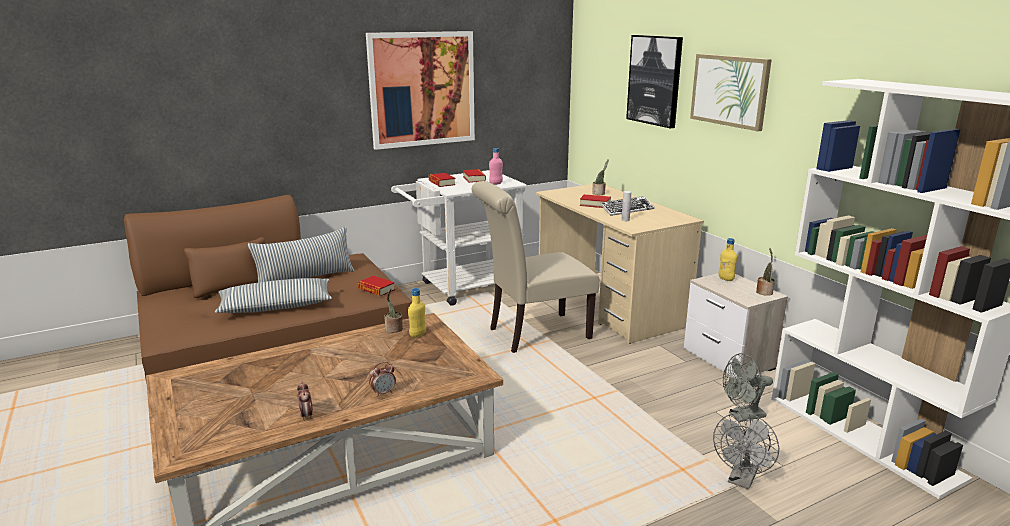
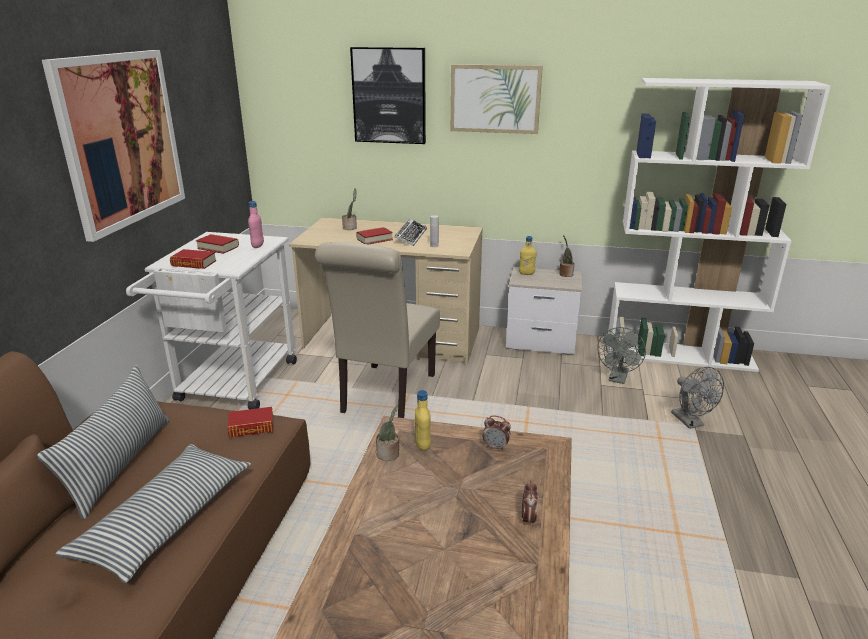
camera: 50 degrees left, 5 degrees up
alarm clock [297,382,313,421] -> alarm clock moved to [483,416,511,451]

